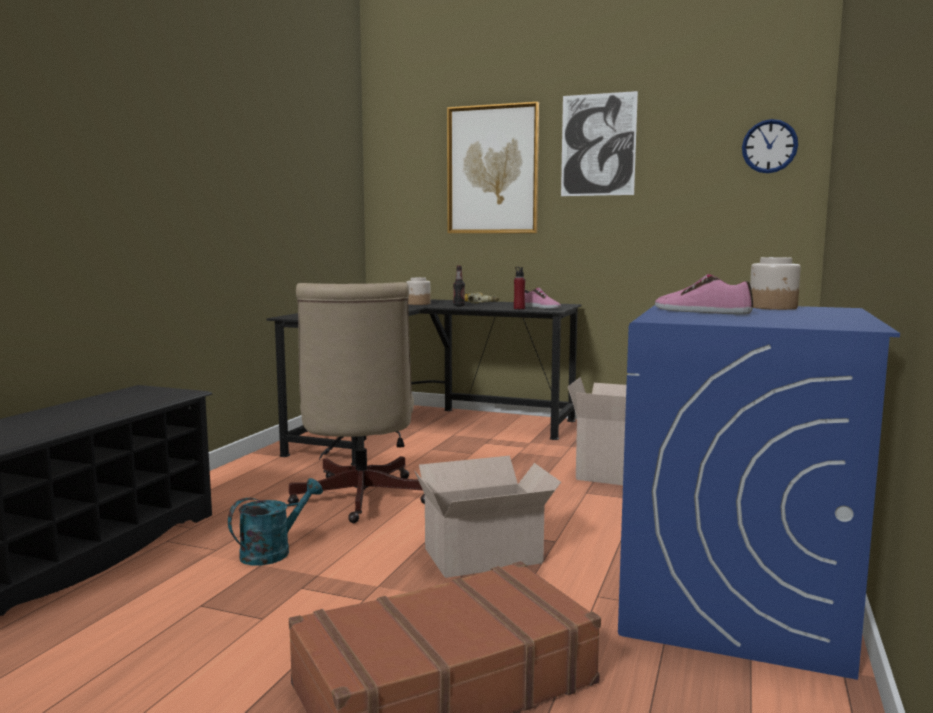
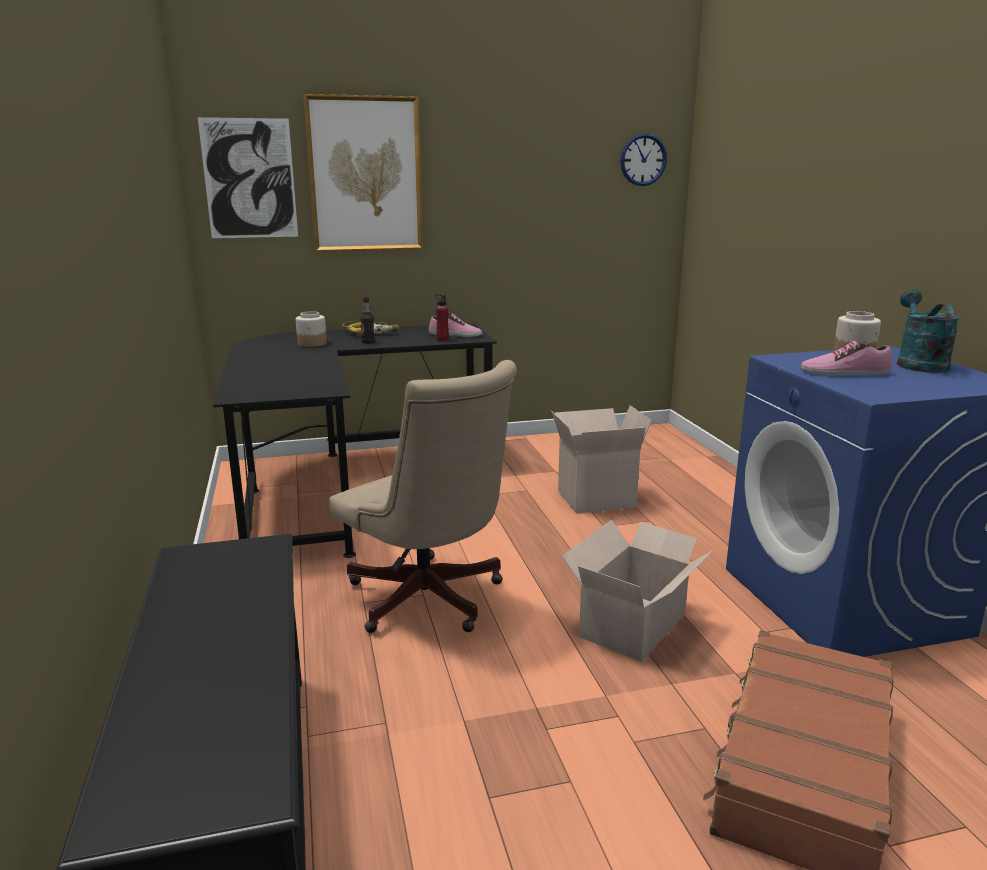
camera: 35 degrees left, 10 degrees up
turquoise watering can [228,478,323,566] -> turquoise watering can moved to [897,290,960,373]
picture [561,91,638,196] -> picture moved to [198,117,298,238]

